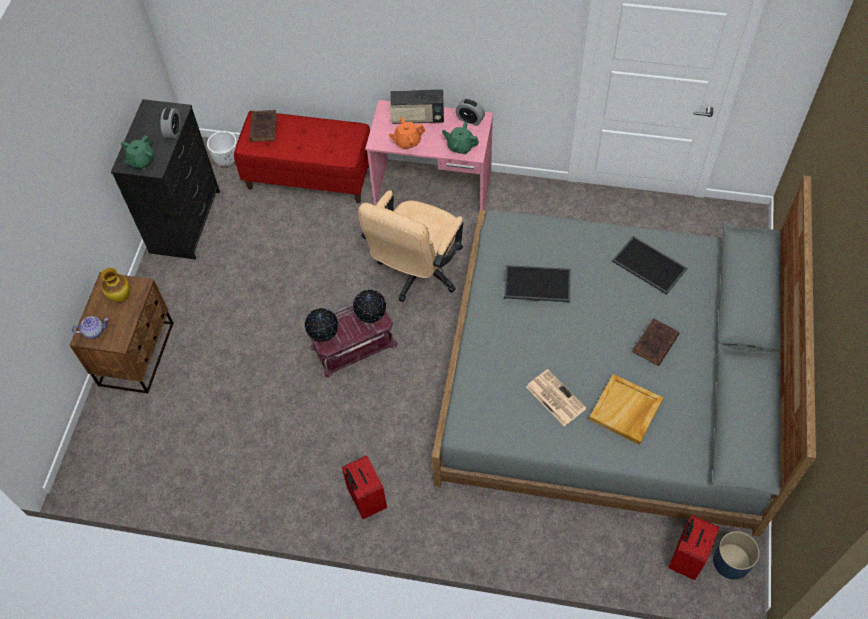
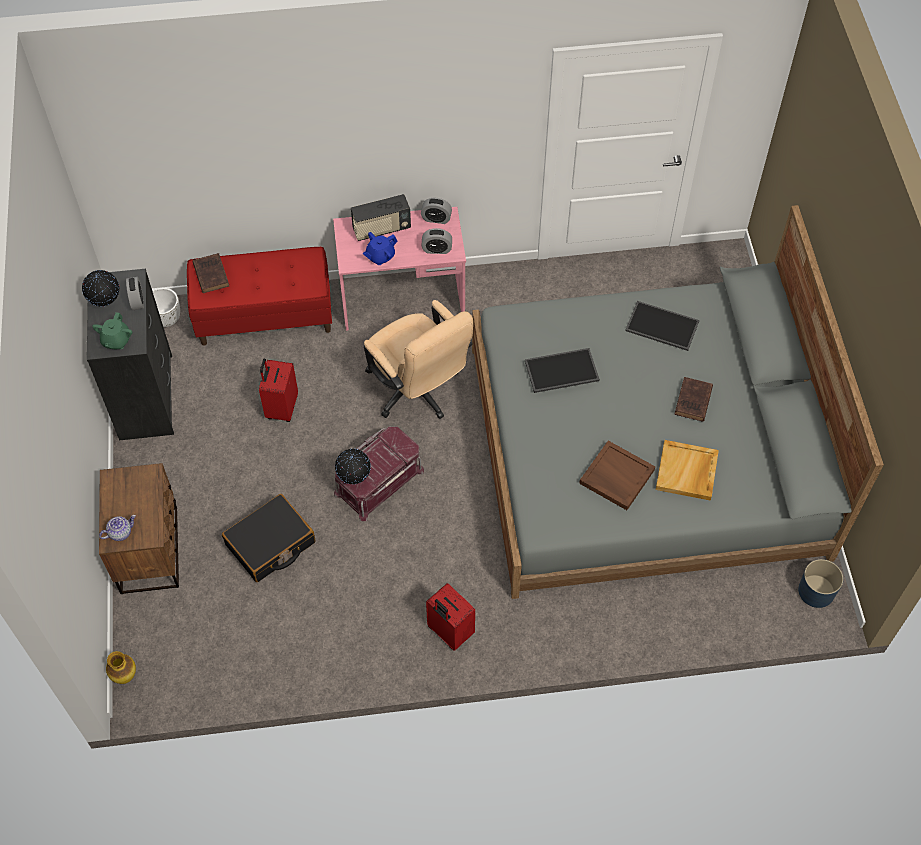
camera: 20 degrees left, 0 degrees up
vase [101,268,129,302] -> vase moved to [106,651,136,684]
globe [353,290,386,323] -> globe moved to [82,270,119,307]
beige office chair [358,190,463,302] -> beige office chair turned 45 degrees counterclockwise [364,300,473,419]
orange teapot [389,117,425,149] -> blue teapot [363,232,398,265]
green teapot [442,122,479,155] -> alarm clock [422,228,452,254]
newspaper [526,369,586,426] -> brown tray [579,441,655,510]
red suitcase [668,515,719,580] -> red suitcase moved to [259,358,298,422]
none -> black suitcase [222,494,315,582]

